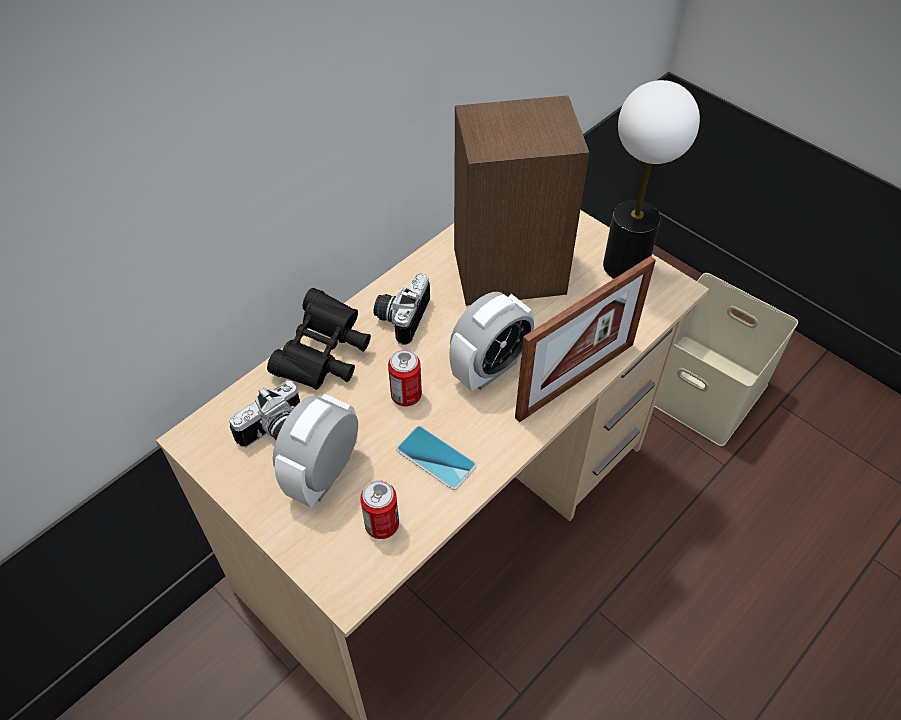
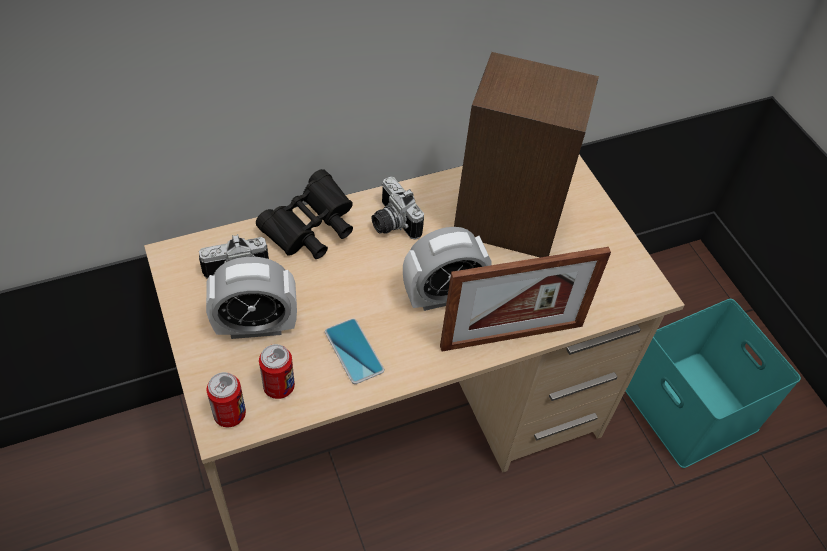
camera: 20 degrees right, 0 degrees up
alarm clock [273,393,358,508] -> alarm clock turned 150 degrees counterclockwise [206,257,297,339]
camera [374,273,430,345] -> camera turned 75 degrees counterclockwise [372,176,424,240]
can [388,350,422,406] -> can moved to [207,372,246,427]
table lamp [603,80,700,279] -> none
beige storage box [654,273,798,446] -> turquoise storage box [625,299,801,468]

